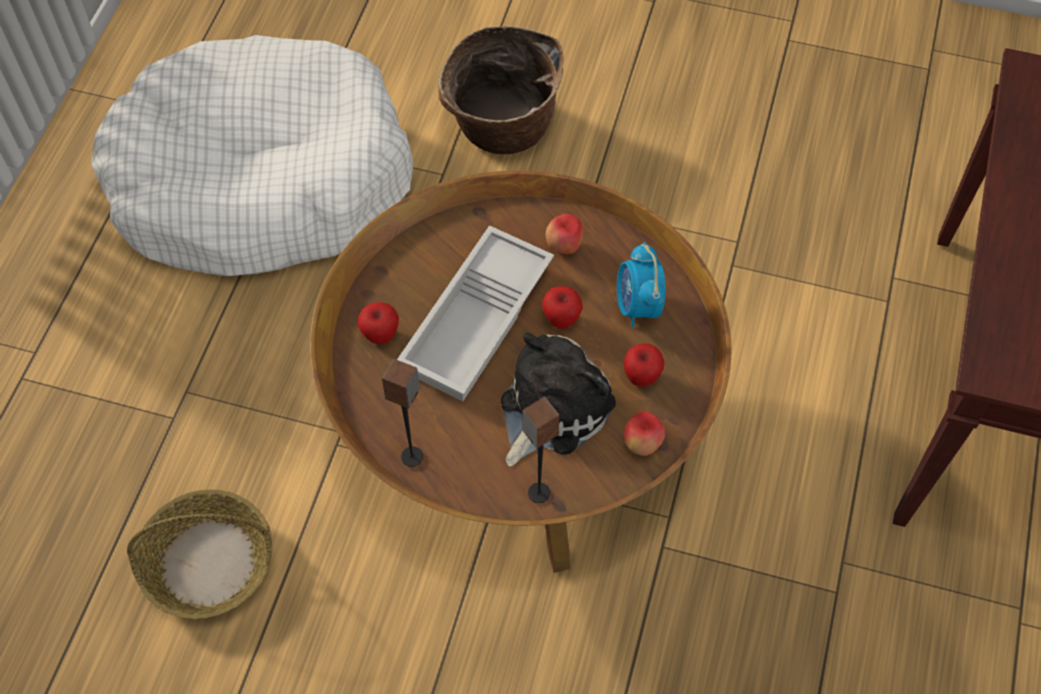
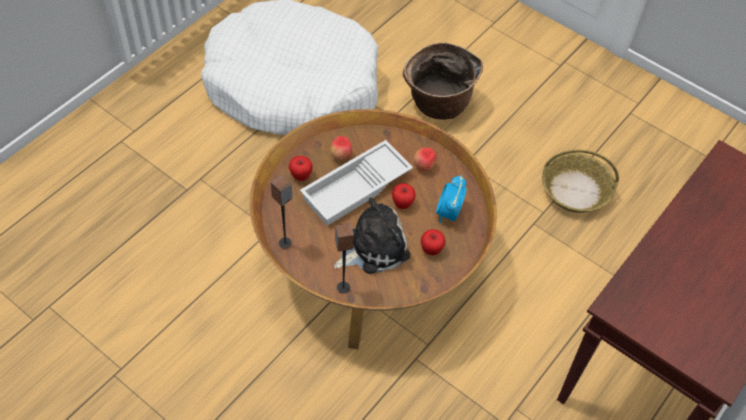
camera: 20 degrees right, 5 degrees down
basket [127,489,272,619] -> basket moved to [542,150,619,213]
apple [624,411,665,456] -> apple moved to [330,136,352,160]

